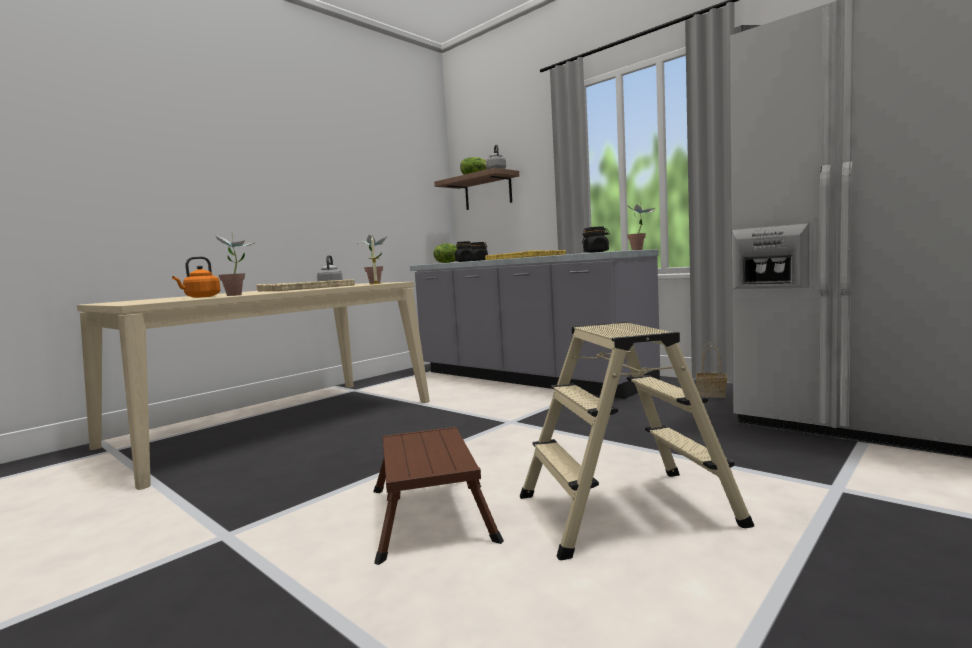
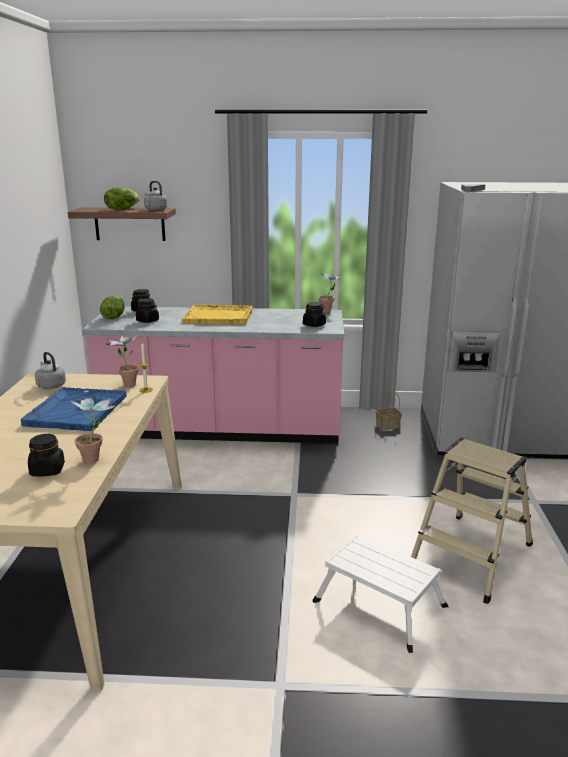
camera: 40 degrees left, 15 degrees up
orange kettle [172,256,221,298] -> black jar [28,434,65,476]
beige tray [256,279,355,291] -> blue tray [21,387,127,431]
brown step ladder [373,427,504,565] -> white step ladder [312,533,449,653]
grey counter [410,249,660,399] -> pink counter [82,306,344,444]

